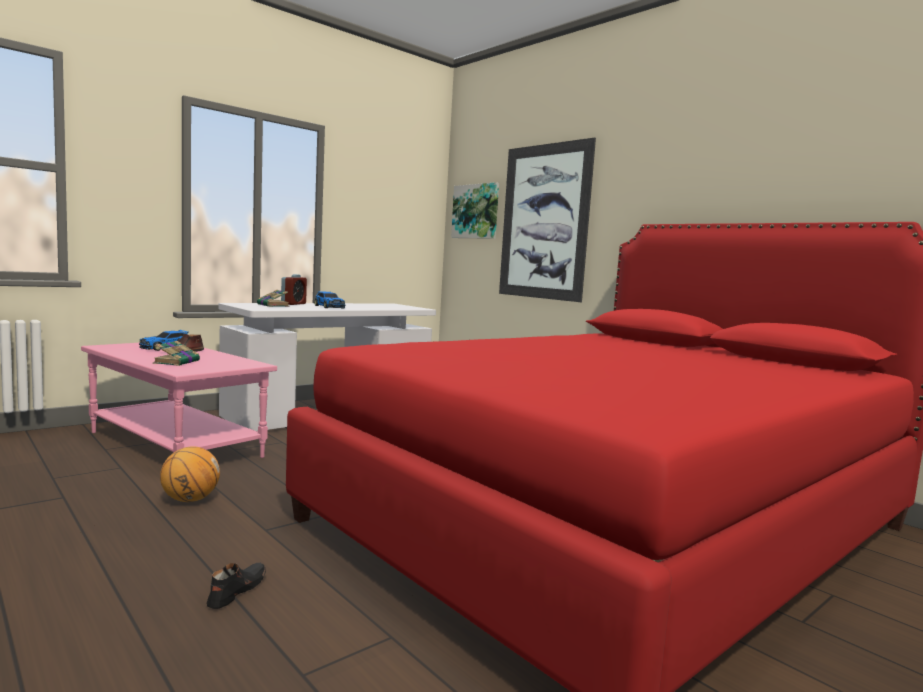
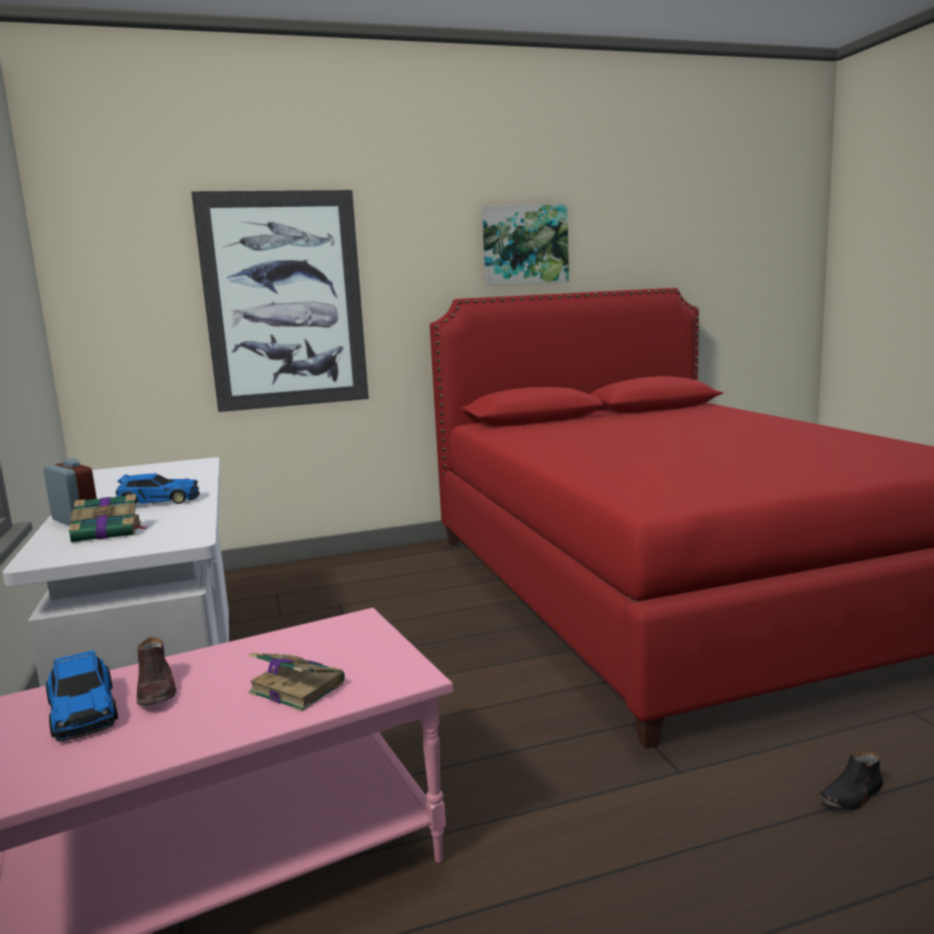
camera: 65 degrees left, 5 degrees up
basketball [160,446,220,502] -> none
black shoe [207,563,266,609] -> black shoe turned 75 degrees counterclockwise [818,751,883,810]
picture [451,182,499,239] -> picture moved to [482,204,569,286]

